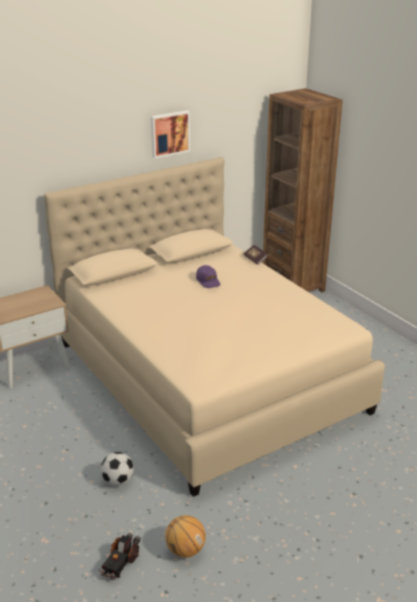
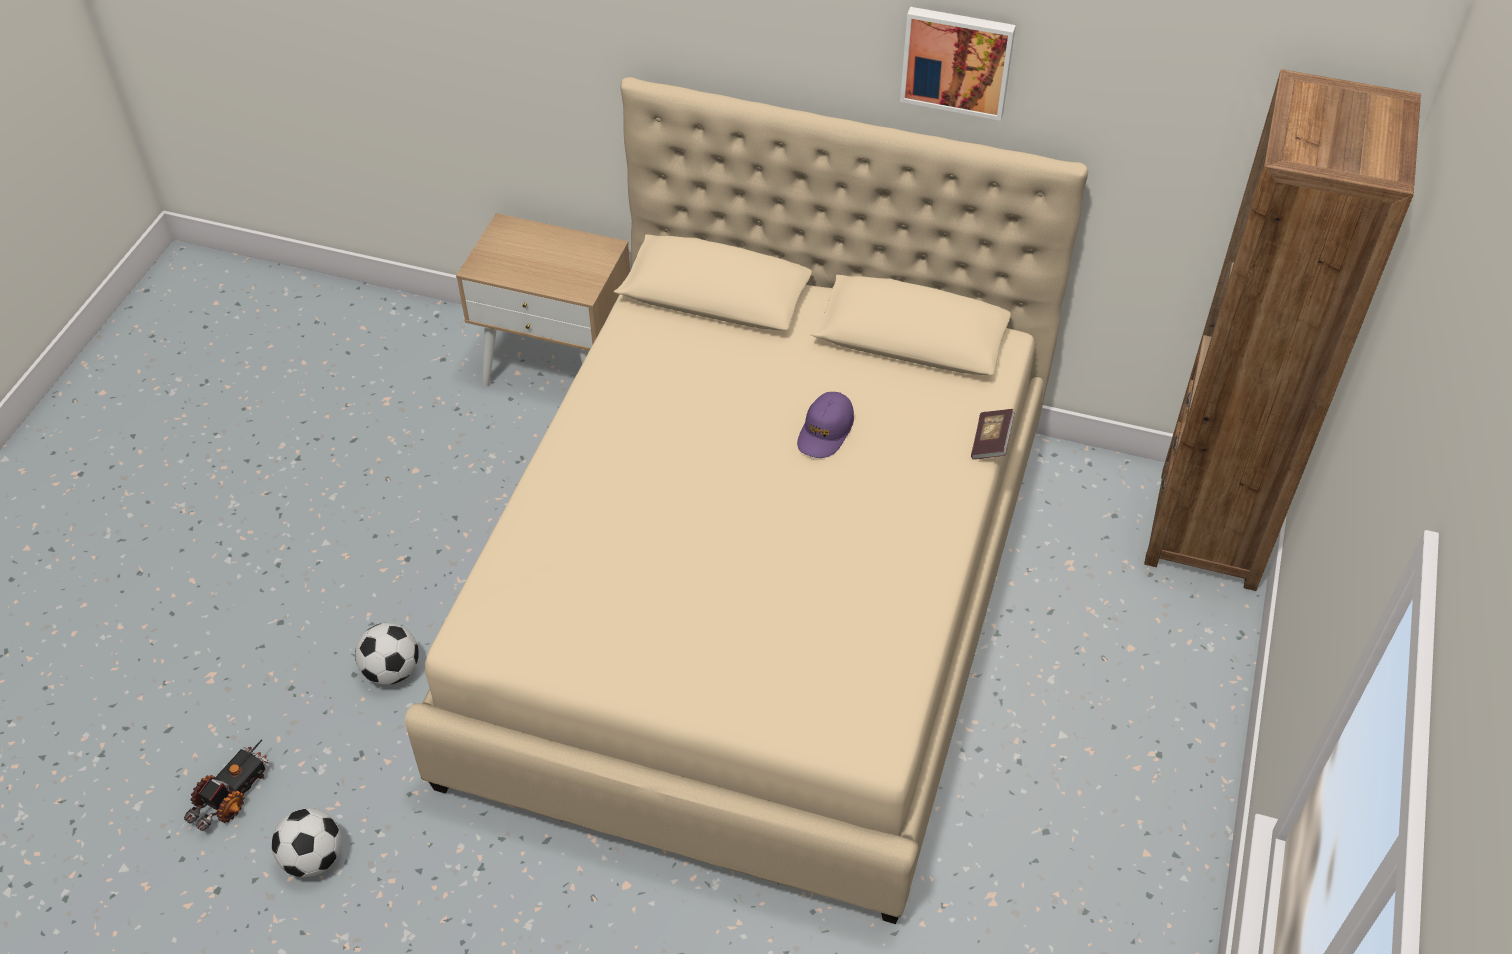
camera: 50 degrees right, 20 degrees up
toy truck [100,533,141,580] -> toy truck turned 135 degrees clockwise [184,740,270,831]
basketball [165,515,206,558] -> football [272,808,342,878]

